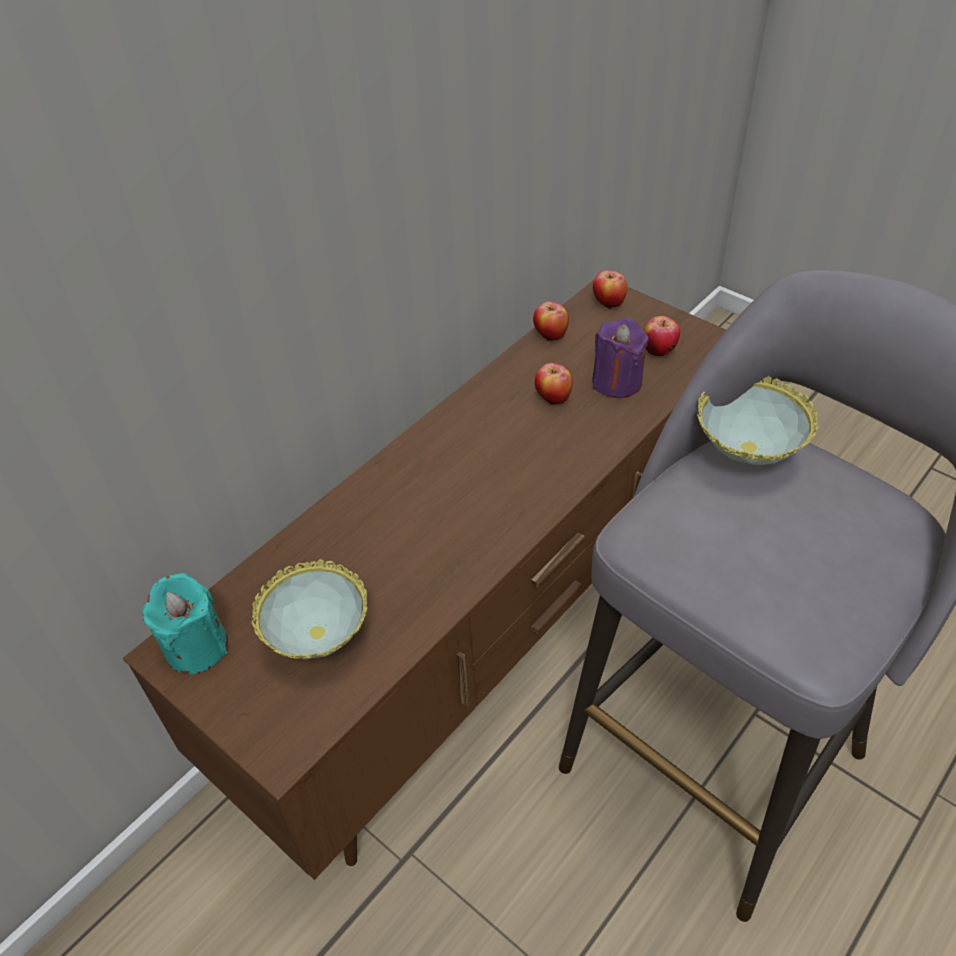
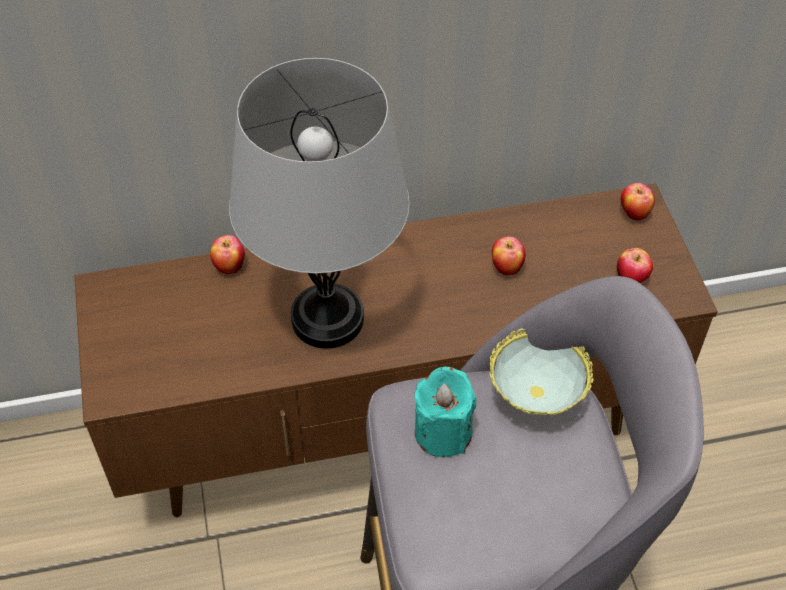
camera: 35 degrees right, 5 degrees up
turquoise candle [142,573,228,674] -> turquoise candle moved to [414,367,476,457]
bowl [252,559,367,659] -> none
apple [533,301,569,341] -> apple moved to [210,235,245,274]
purple candle [592,318,649,398] -> none
none -> grey table lamp [229,58,410,349]

